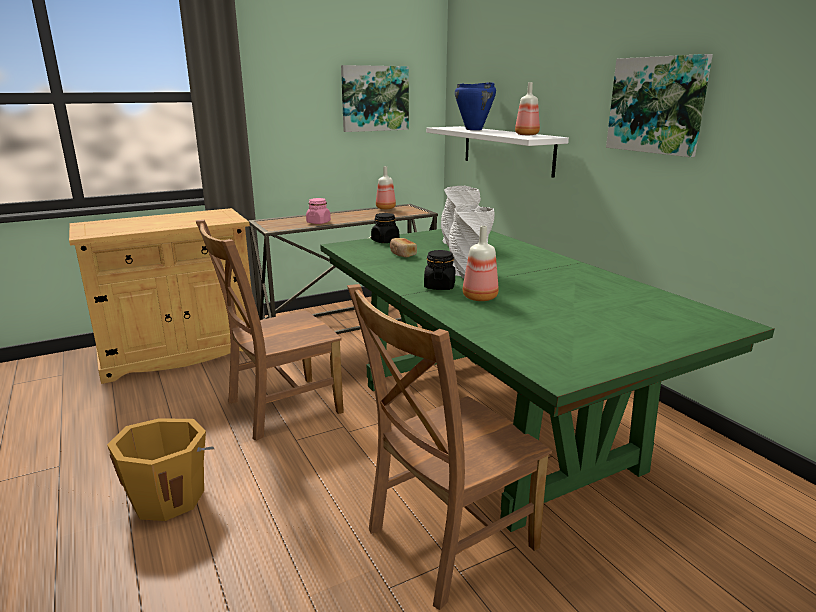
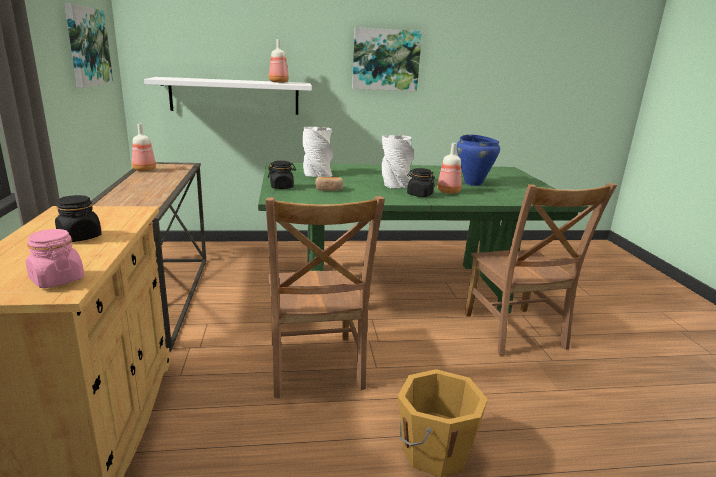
camera: 70 degrees left, 0 degrees up
pink jar [306,198,331,224] -> pink jar moved to [26,229,84,288]
blue cooking pot [455,82,496,130] -> blue cooking pot moved to [457,134,500,186]
none -> black jar [55,195,102,242]

